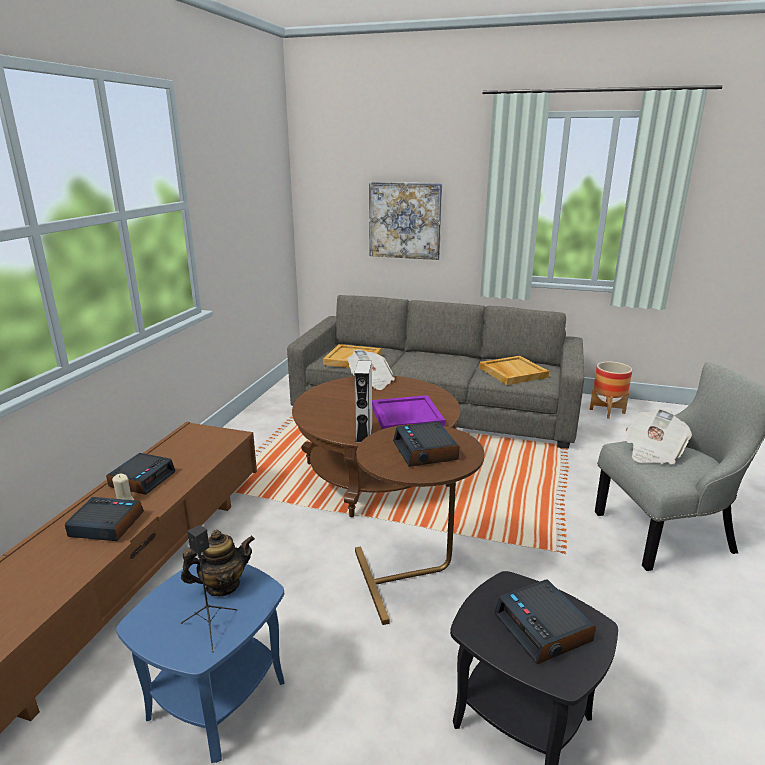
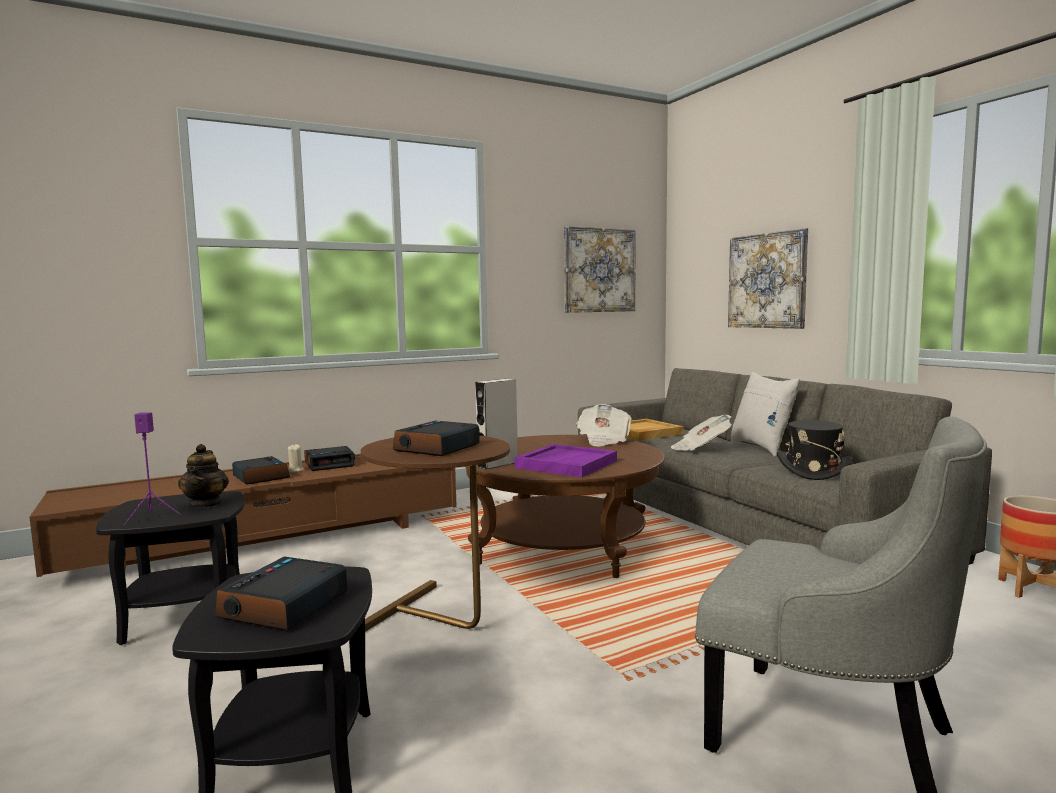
camera: 45 degrees right, 15 degrees down
blue side table [116,564,285,763] -> black side table [96,491,245,645]
black speaker [181,525,237,653] -> purple speaker [124,412,182,525]
teapot [181,530,255,597] -> teapot turned 60 degrees clockwise [178,444,229,508]
beige tray [480,356,549,385] -> black hat [777,420,852,480]
newspaper [626,409,692,464] -> newspaper moved to [671,415,732,451]
none -> picture [564,226,636,313]
none -> grey pillow [730,372,800,457]

